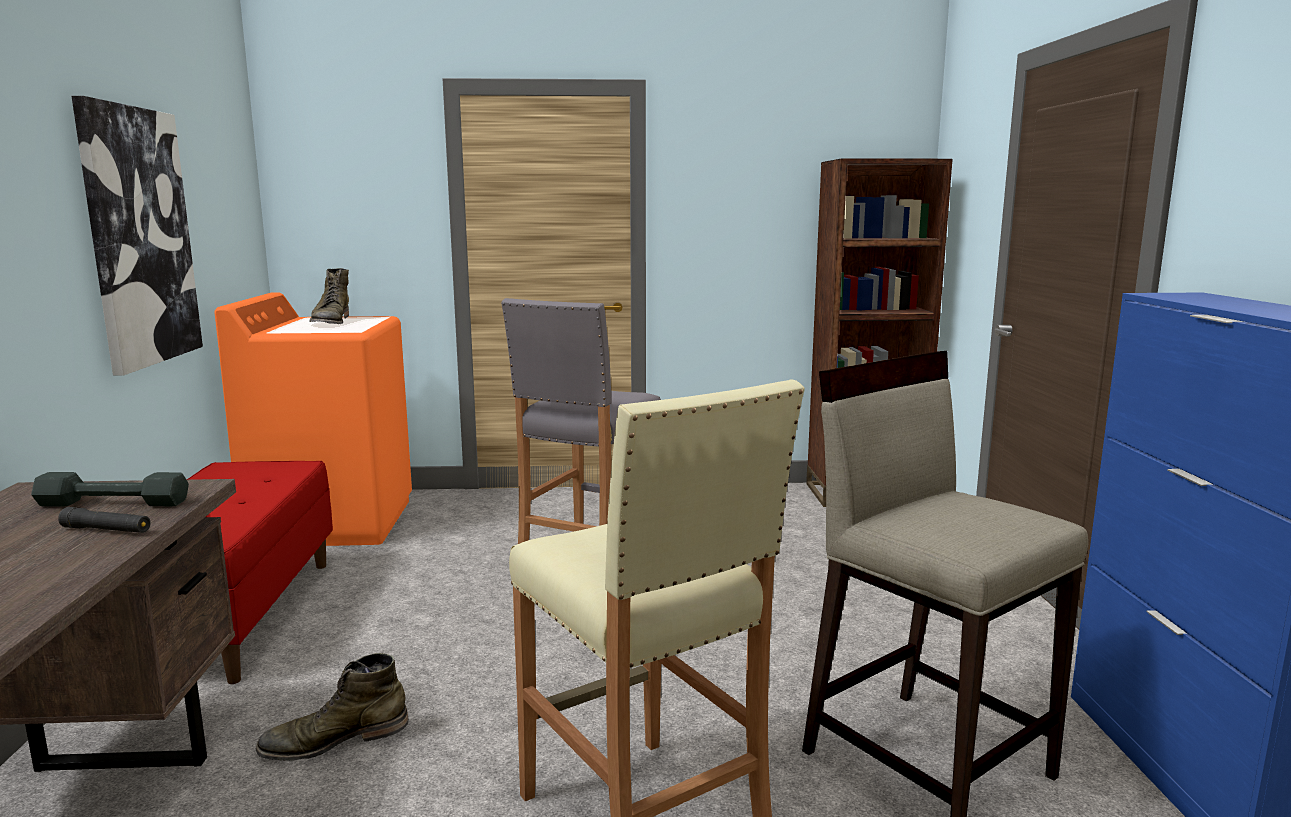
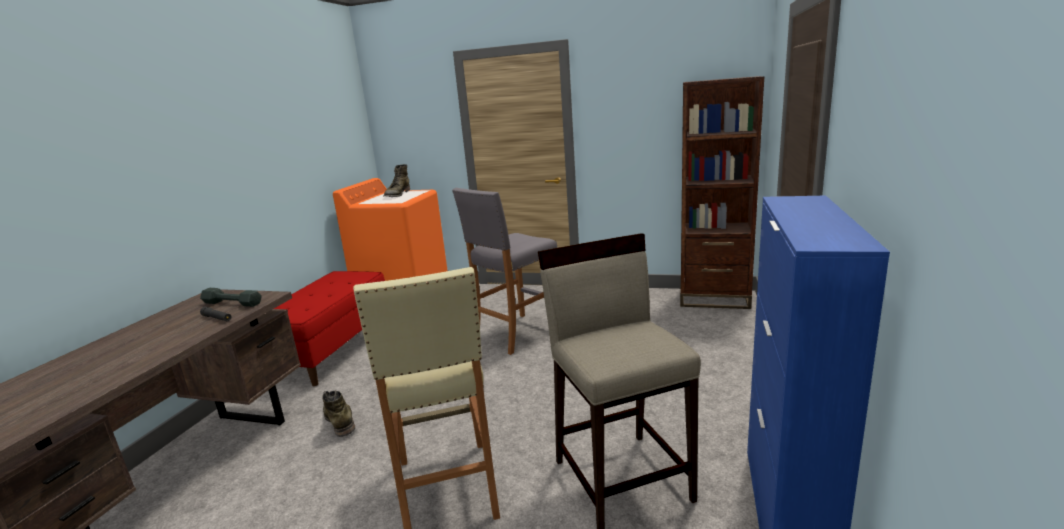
camera: 20 degrees right, 5 degrees up
picture [71,96,203,376] -> none
green boot [256,653,409,761] -> green boot turned 60 degrees clockwise [322,390,355,437]

